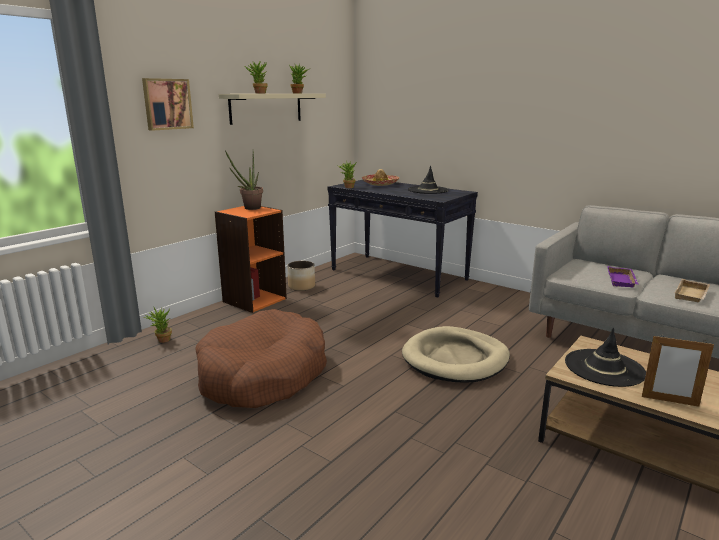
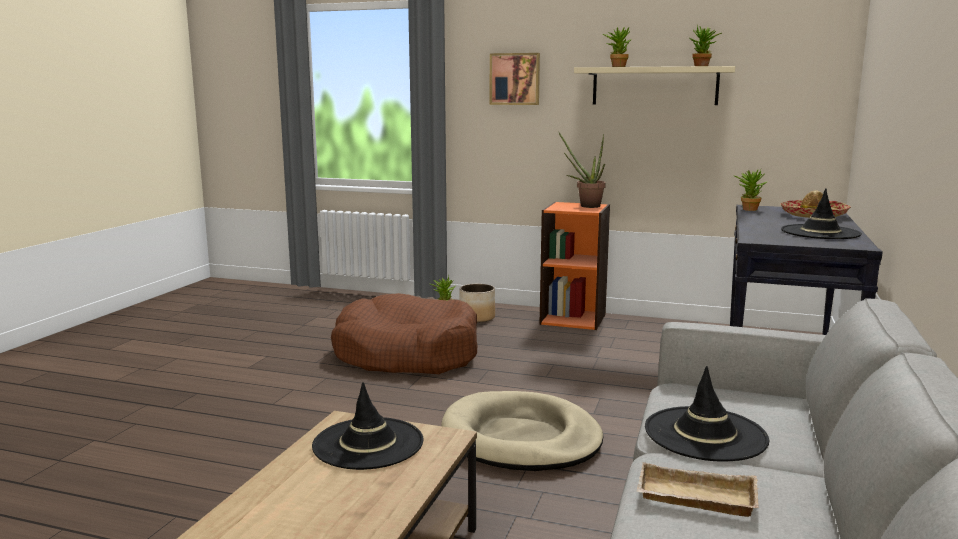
camera: 70 degrees right, 5 degrees down
planter [287,261,315,291] -> planter moved to [460,284,495,322]
purple tray [607,266,638,287] -> black hat [645,366,769,462]
picture frame [642,335,714,407] -> none

